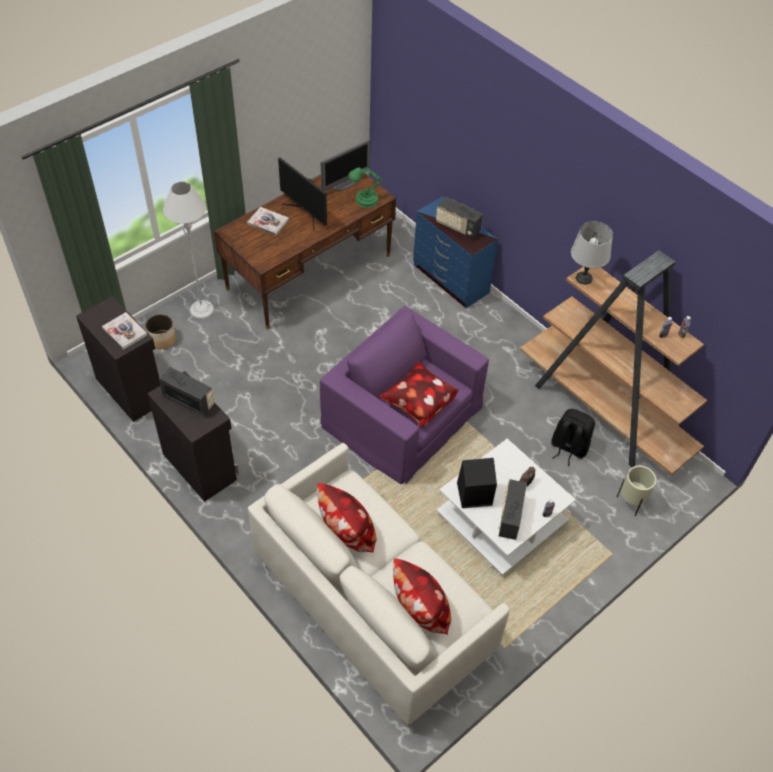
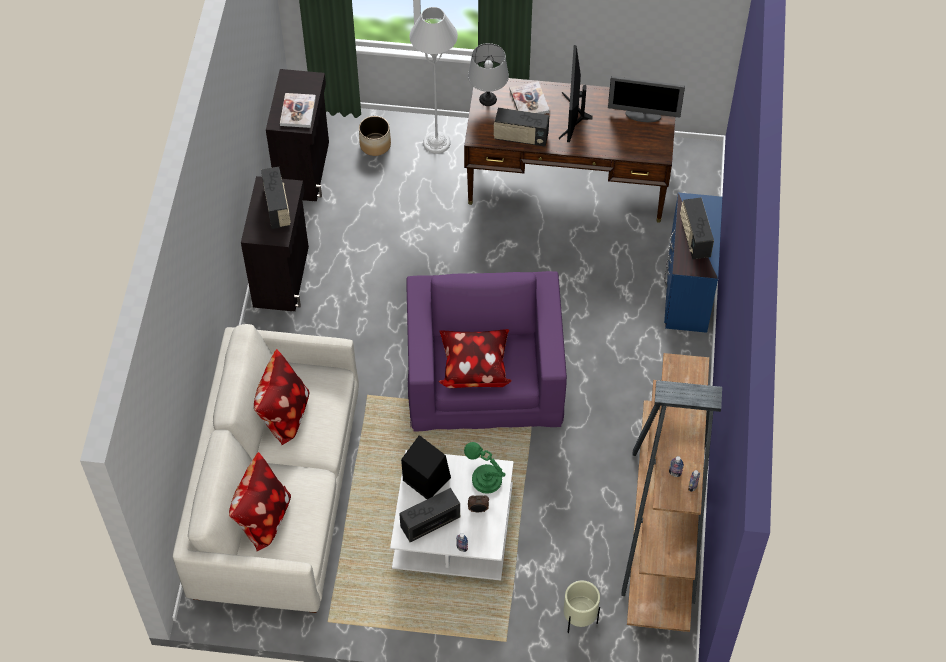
camera: 50 degrees right, 5 degrees up
green table lamp [348,167,383,208] -> green table lamp moved to [464,442,506,494]
black backpack [551,409,595,466] -> none
grey table lamp [571,221,613,284] -> grey table lamp moved to [468,43,509,106]
none -> radio [494,108,549,147]

